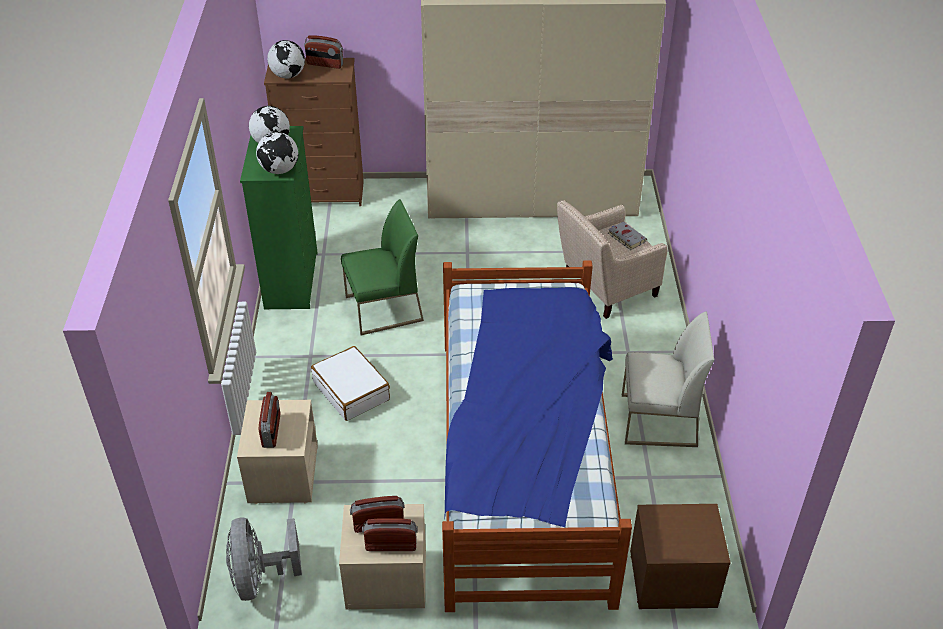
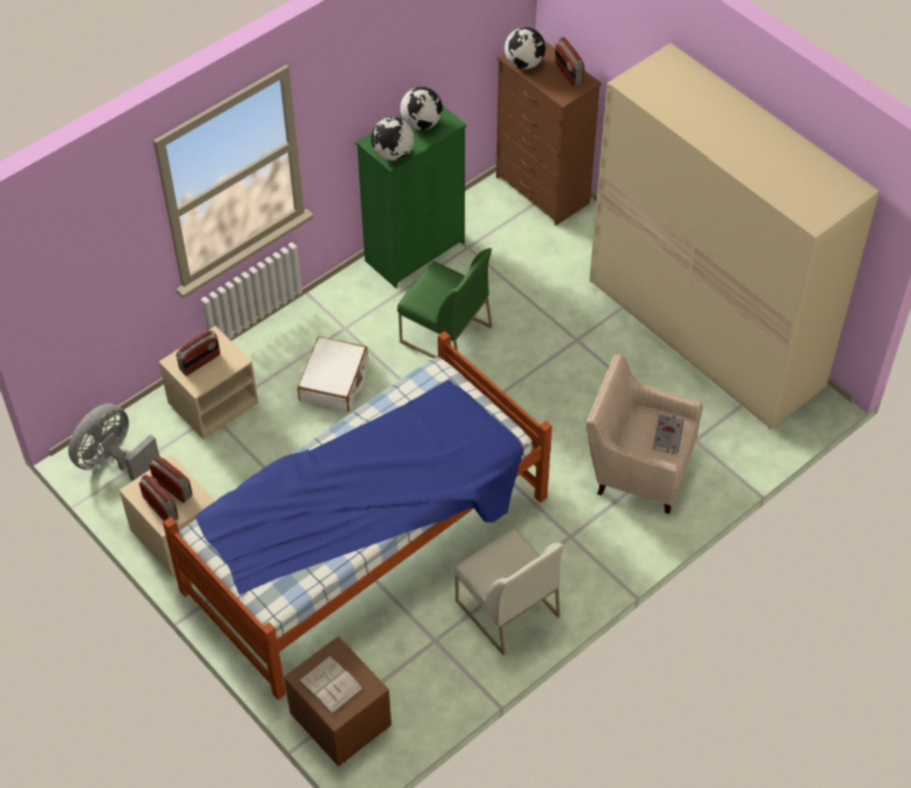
camera: 50 degrees right, 10 degrees up
none -> white book [298,656,364,715]

